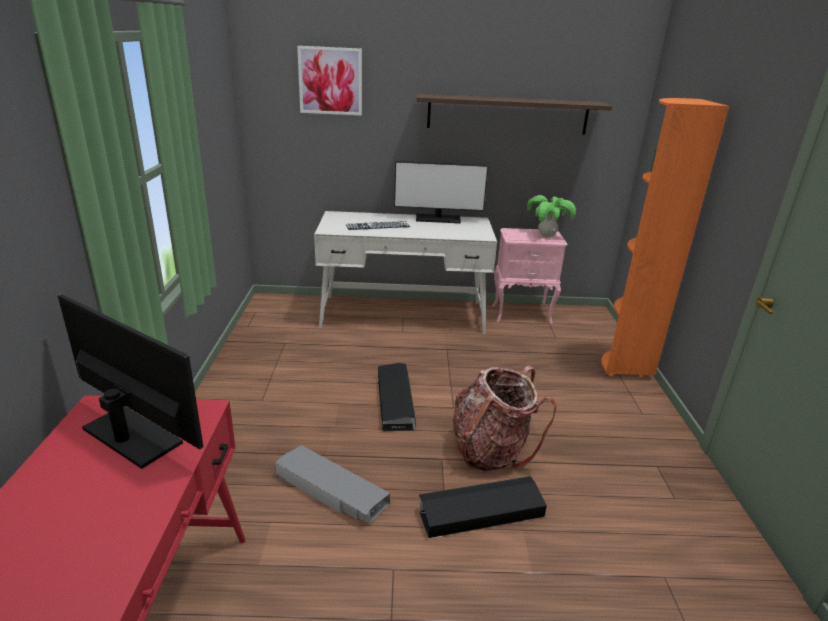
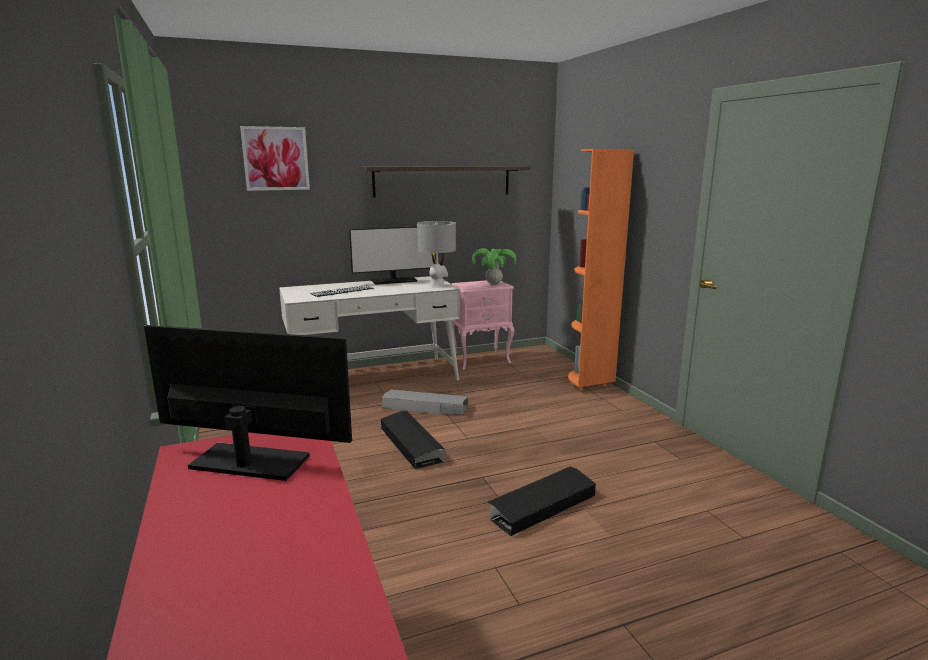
camera: 20 degrees left, 10 degrees down
grey storage box [275,445,390,524] -> grey storage box moved to [382,390,468,415]
backpack [453,366,557,472] -> none
none -> grey table lamp [417,221,456,288]

